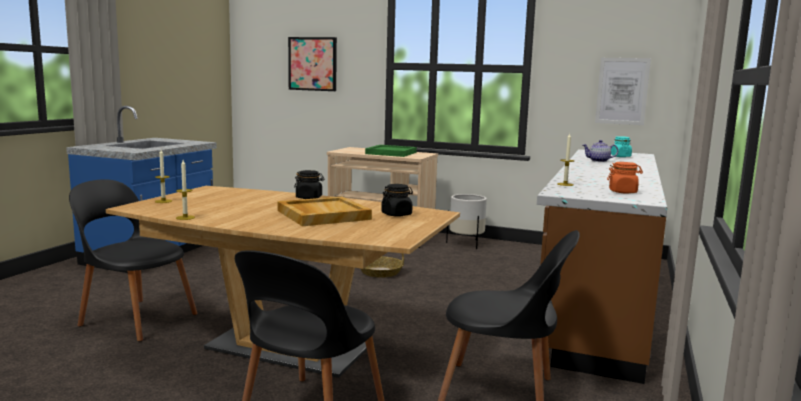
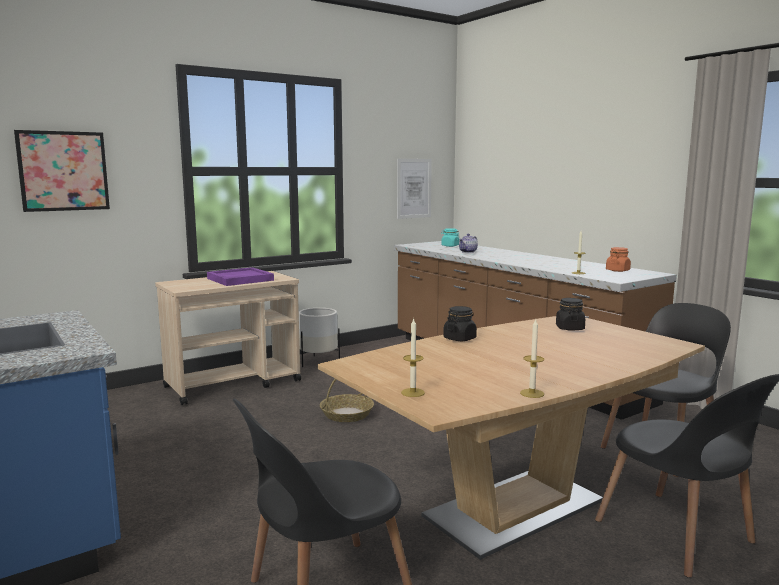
camera: 55 degrees left, 0 degrees up
beige tray [277,197,372,226] -> none
green tray [365,145,417,157] -> purple tray [207,267,274,286]

